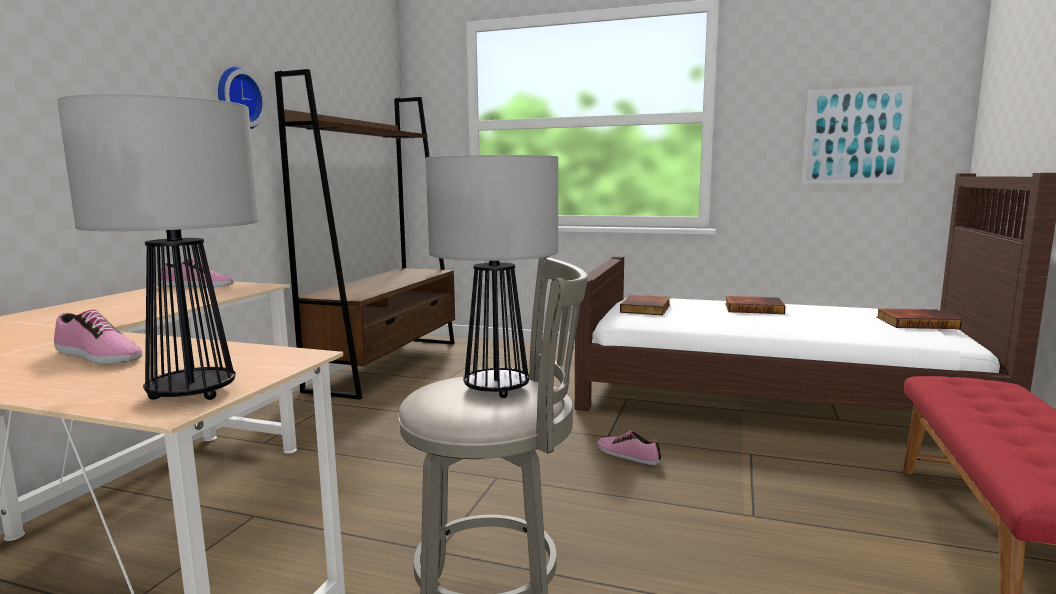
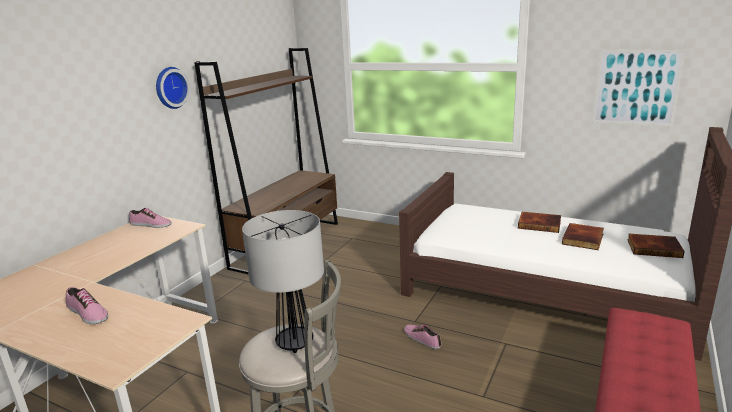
camera: 10 degrees right, 10 degrees up
table lamp [57,94,259,400] -> none
book [620,295,670,315] -> book moved to [562,223,604,250]

